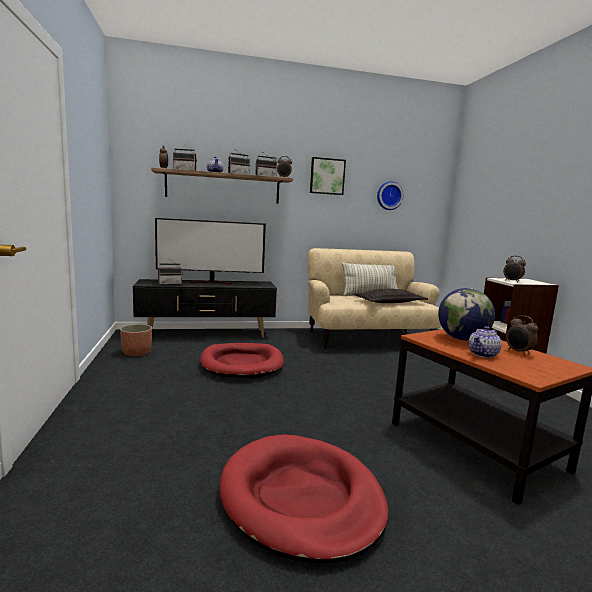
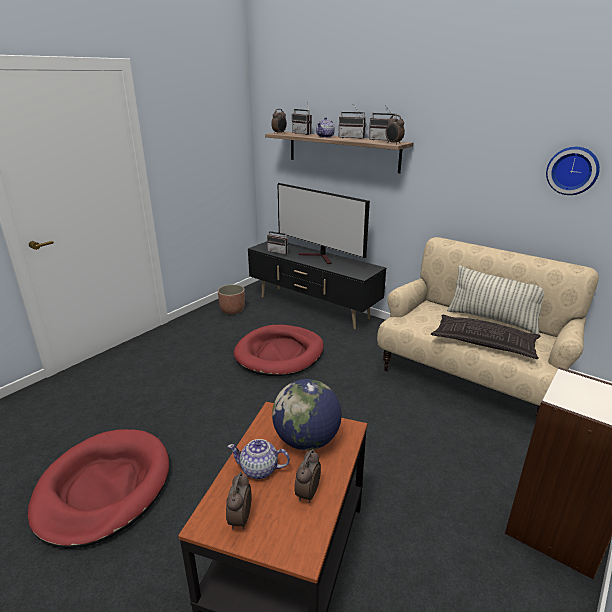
camera: 50 degrees right, 15 degrees up
picture [310,157,346,195] -> none
alarm clock [503,256,526,282] -> alarm clock moved to [226,472,252,530]

